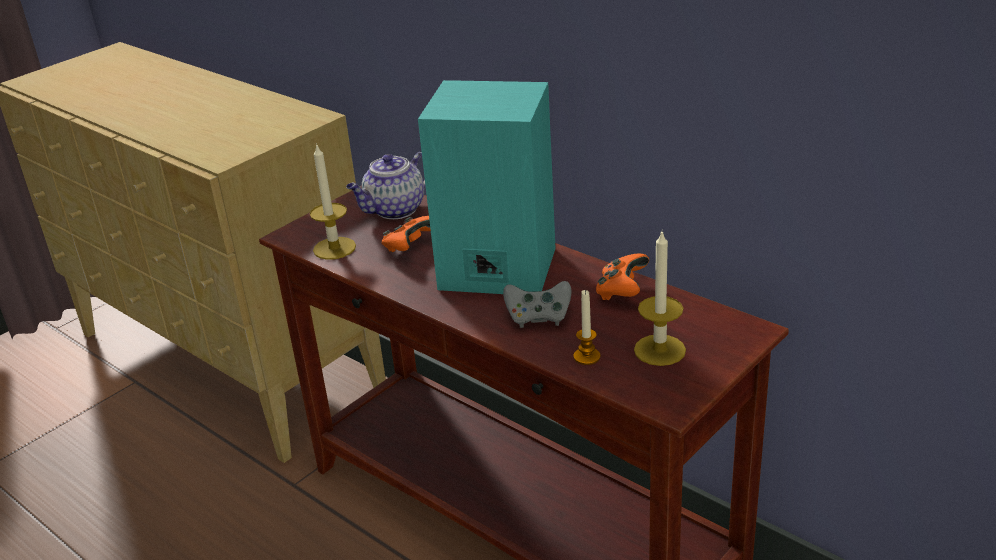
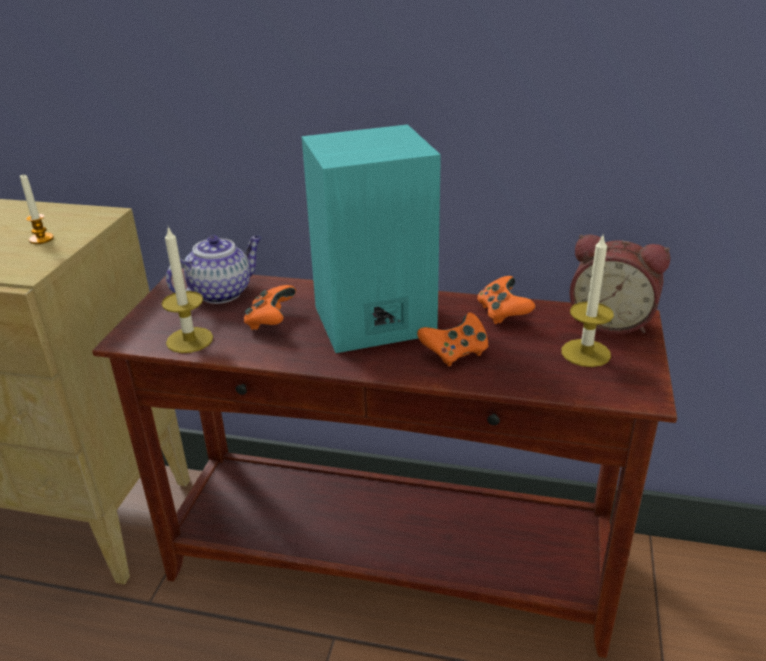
camera: 30 degrees left, 0 degrees up
teapot [346,152,426,219] -> teapot turned 150 degrees counterclockwise [166,235,262,304]
grey game controller [503,281,571,328] -> orange game controller [417,313,488,367]
candle [574,290,600,365] -> candle moved to [20,175,54,244]
none -> alarm clock [569,234,670,334]

